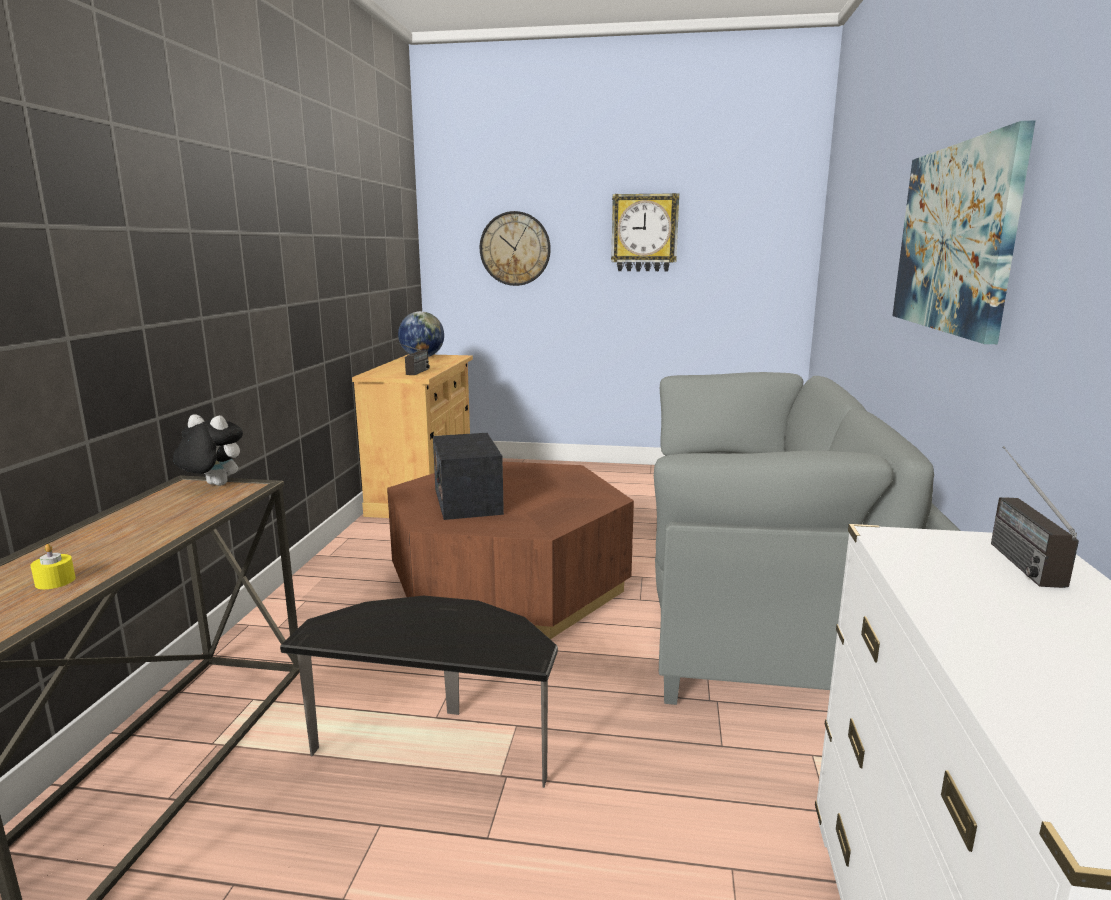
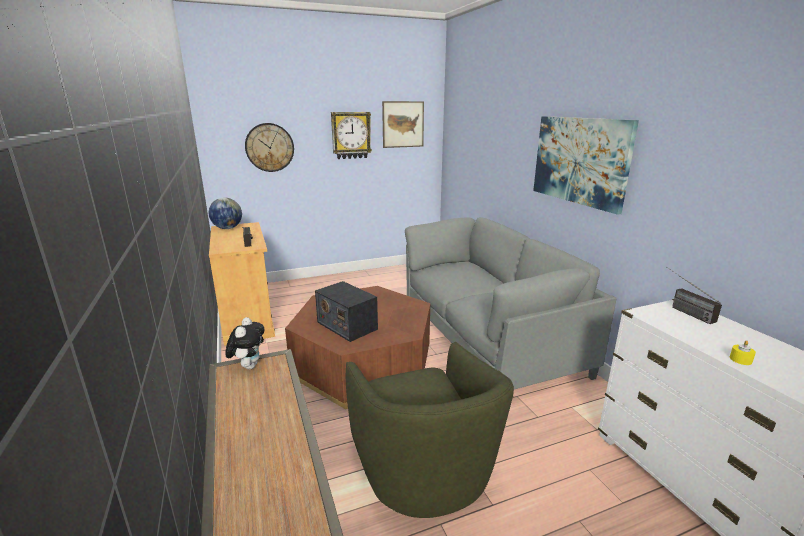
camera: 30 degrees left, 5 degrees up
yellow candle [30,544,76,589] -> yellow candle moved to [730,341,756,365]
plush toy [173,414,243,486] -> plush toy turned 105 degrees clockwise [225,317,264,369]
side table [280,596,558,788] -> green armchair [346,342,514,518]
none -> picture [382,101,424,148]

